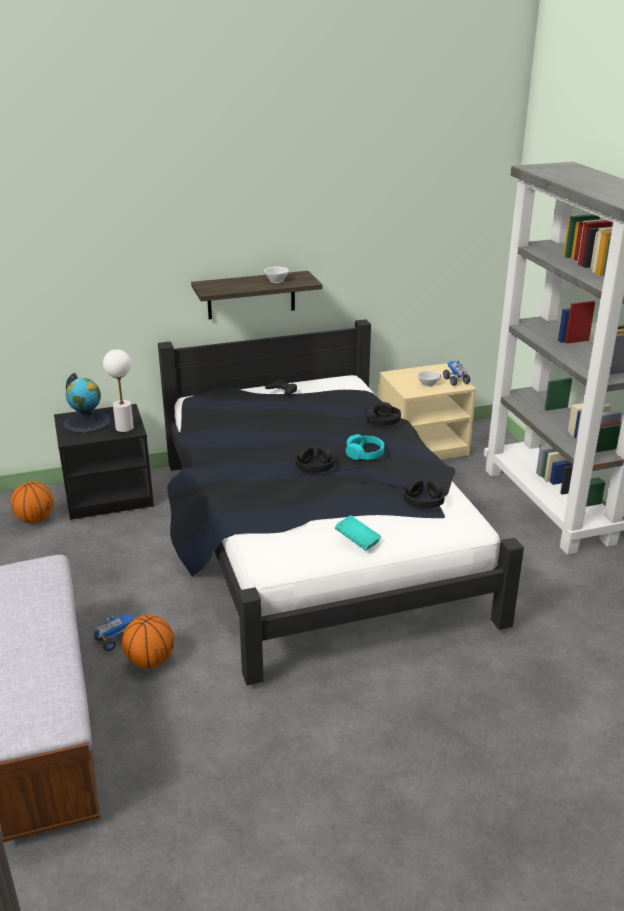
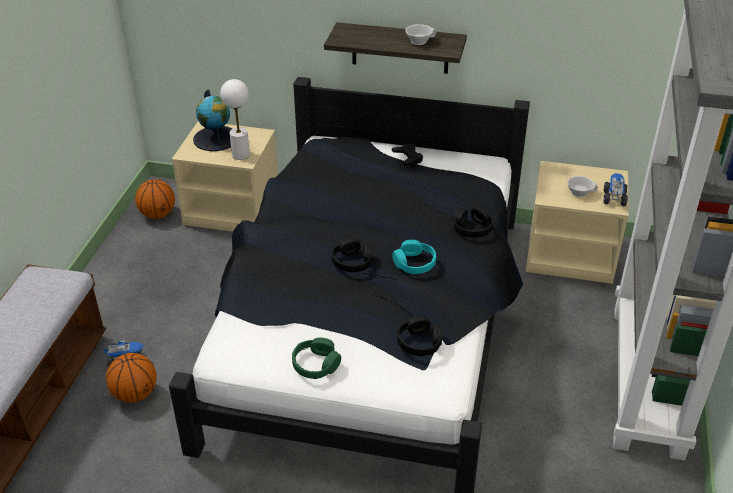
camera: 30 degrees right, 10 degrees up
black nightstand [54,404,154,520] -> beige nightstand [172,121,278,232]
turquoise book [335,515,381,551] -> green headphones [292,338,341,379]

